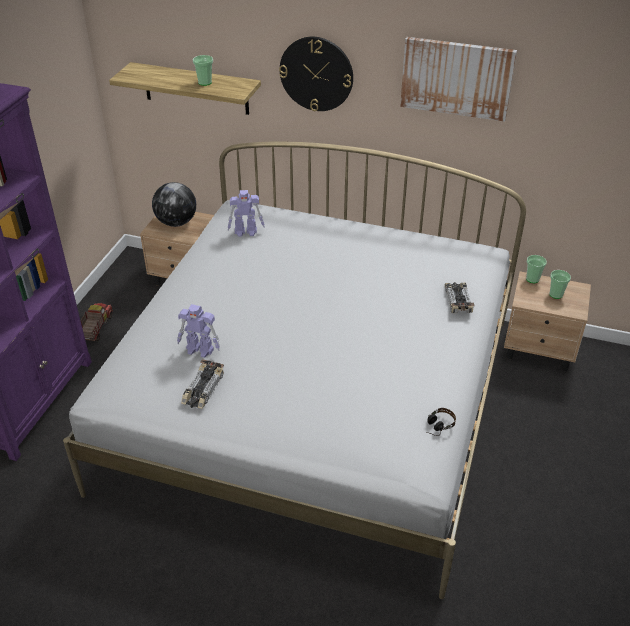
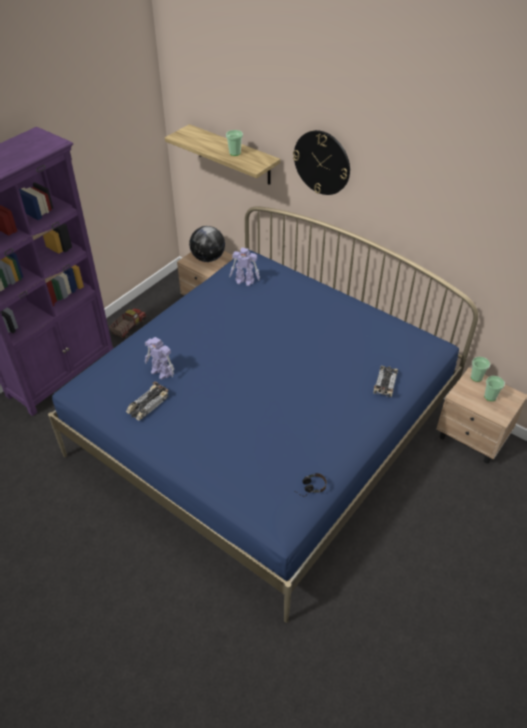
camera: 20 degrees right, 5 degrees up
white bed [63,142,526,599] -> blue bed [48,206,478,623]
picture [400,37,517,122] -> none

